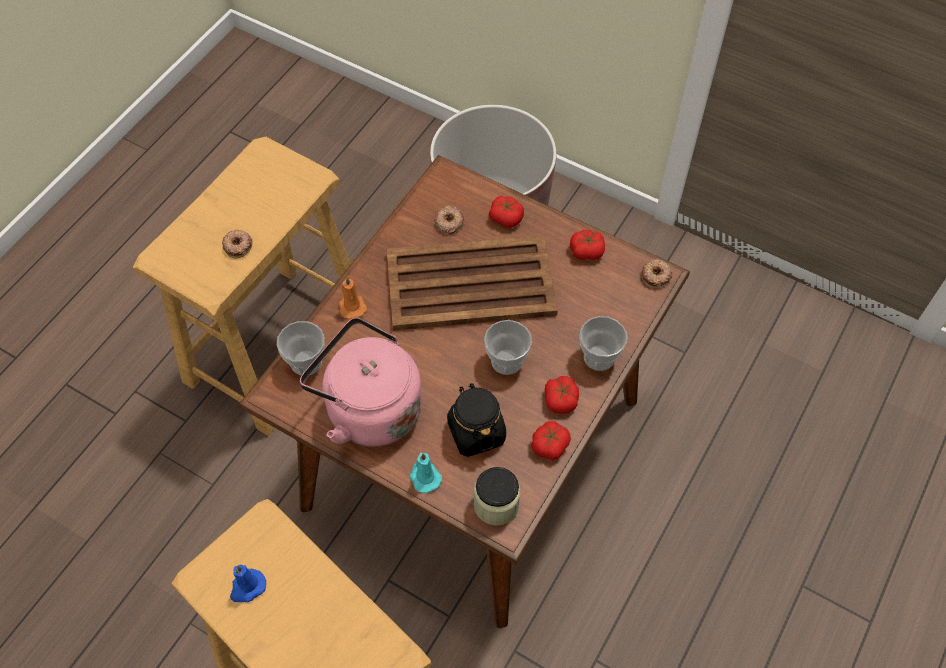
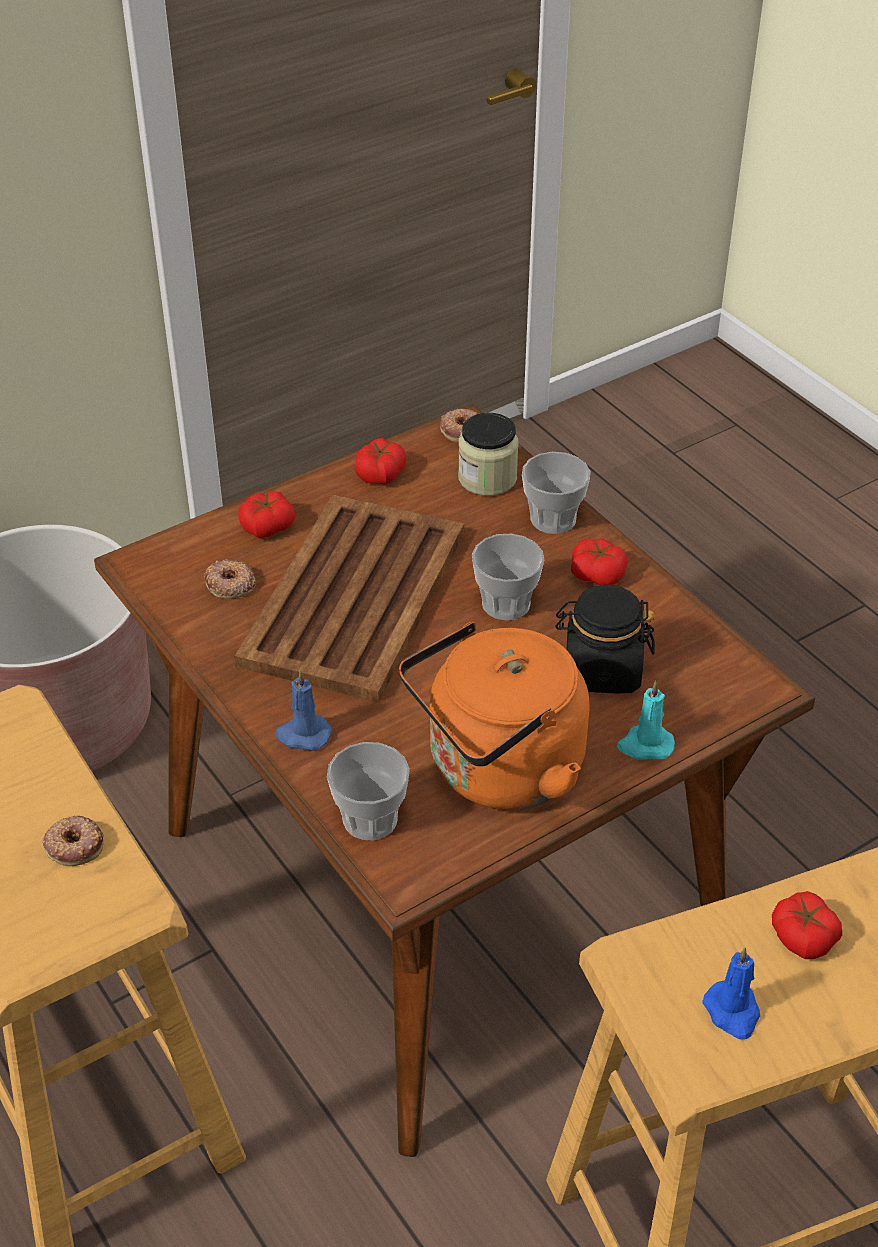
camera: 65 degrees left, 15 degrees down
pink kettle [300,317,422,447] -> orange kettle [399,622,590,809]
orange candle [339,277,367,319] -> blue candle [275,670,332,751]
jar [474,467,521,526] -> jar moved to [458,413,519,496]
tomato [531,421,571,460] -> tomato moved to [772,891,842,959]

